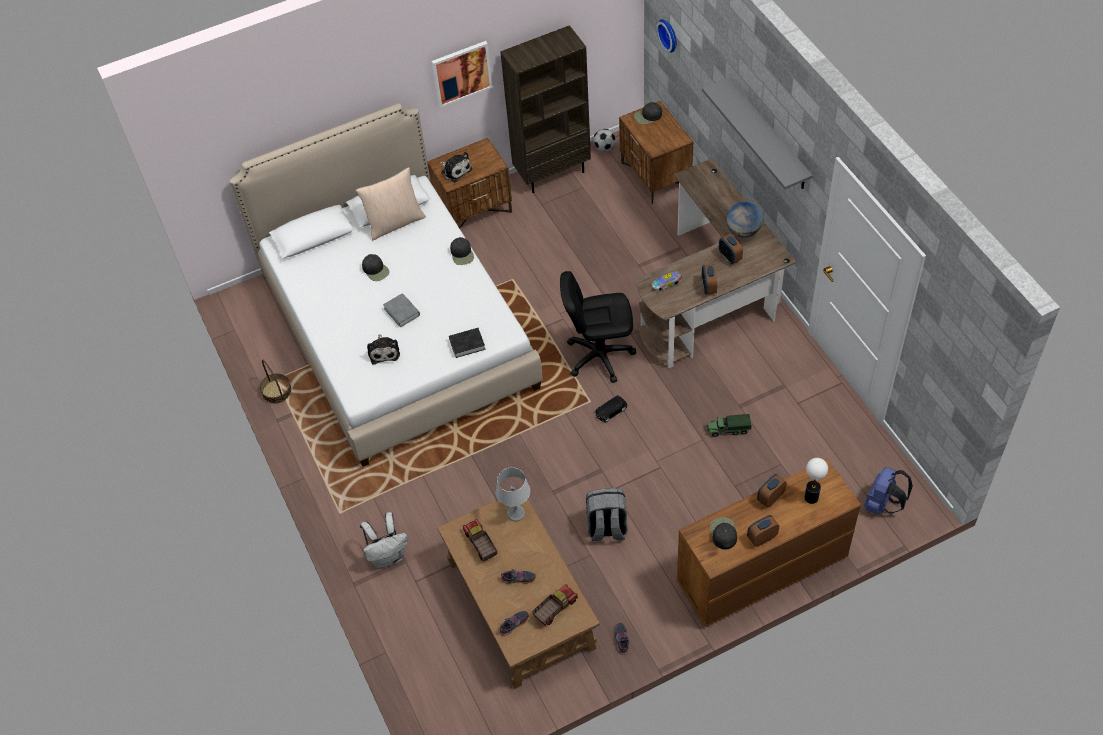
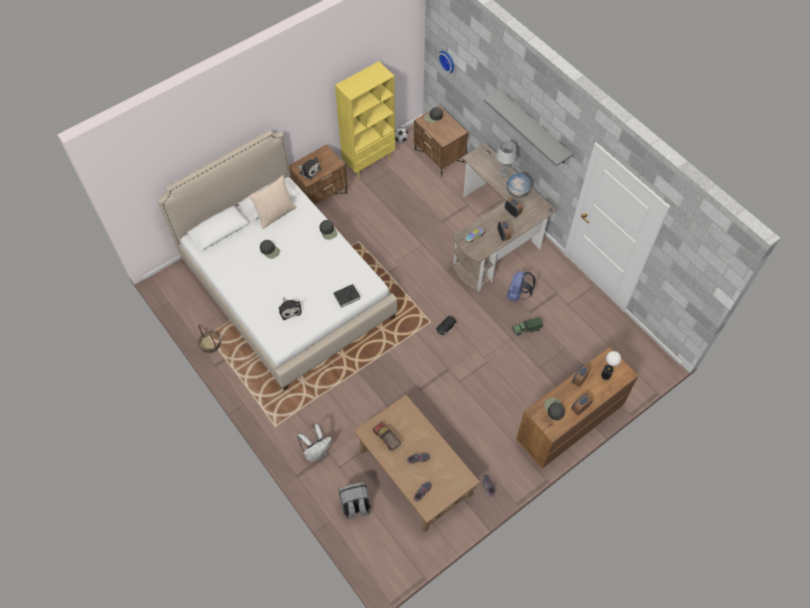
camera: 15 degrees left, 5 degrees up
grey book [383,293,420,327] -> none
picture [432,41,493,108] -> none
grey table lamp [496,467,530,522] -> grey table lamp moved to [496,140,517,177]
brown bookcase [500,25,591,193] -> yellow bookcase [335,61,395,178]
toy truck [532,584,578,626] -> none
black office chair [560,271,636,383] -> none
grey backpack [586,488,628,541] -> grey backpack moved to [338,482,371,519]
blue backpack [864,467,913,515] -> blue backpack moved to [507,271,536,301]

